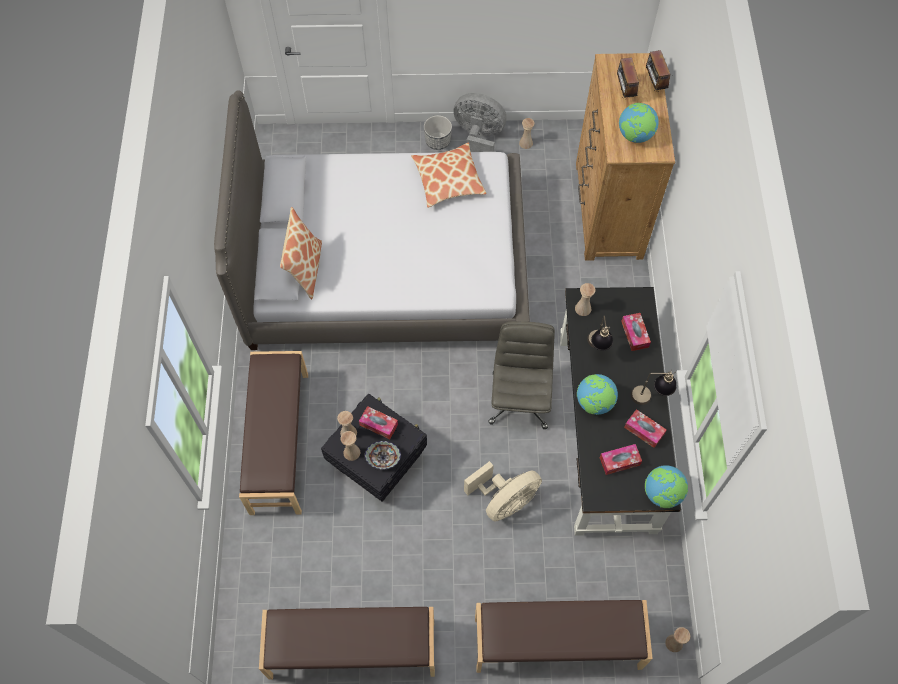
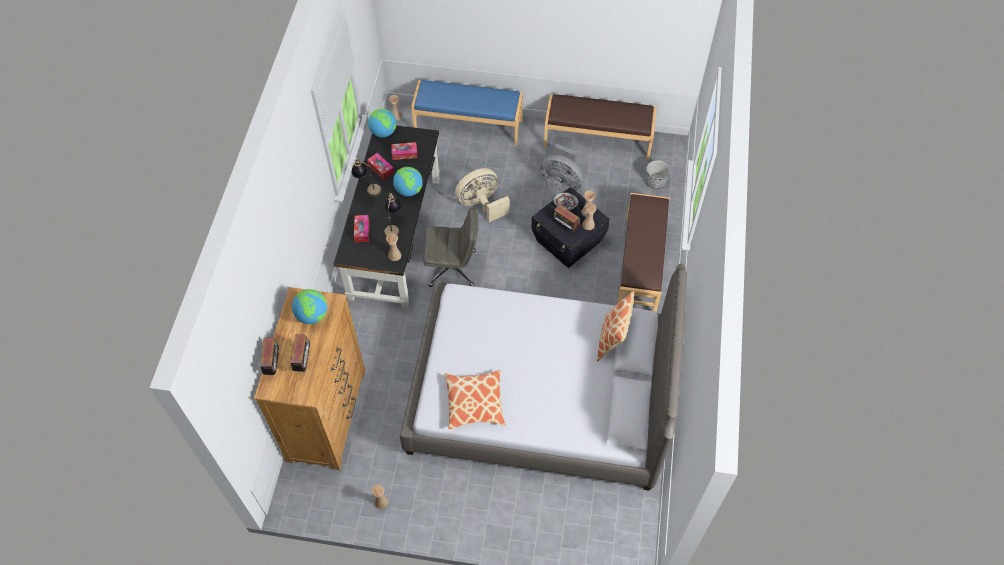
camera: 170 degrees left, 5 degrees down
tissue box [359,406,398,439] -> radio [553,204,580,232]
planter [424,115,452,150] -> planter moved to [645,160,670,189]
grey fan [454,93,506,152] -> grey fan moved to [540,144,584,191]
brown bench [475,600,653,673] -> blue bench [411,80,523,146]
grey office chair [489,321,555,429] -> grey office chair turned 105 degrees counterclockwise [424,208,478,287]

